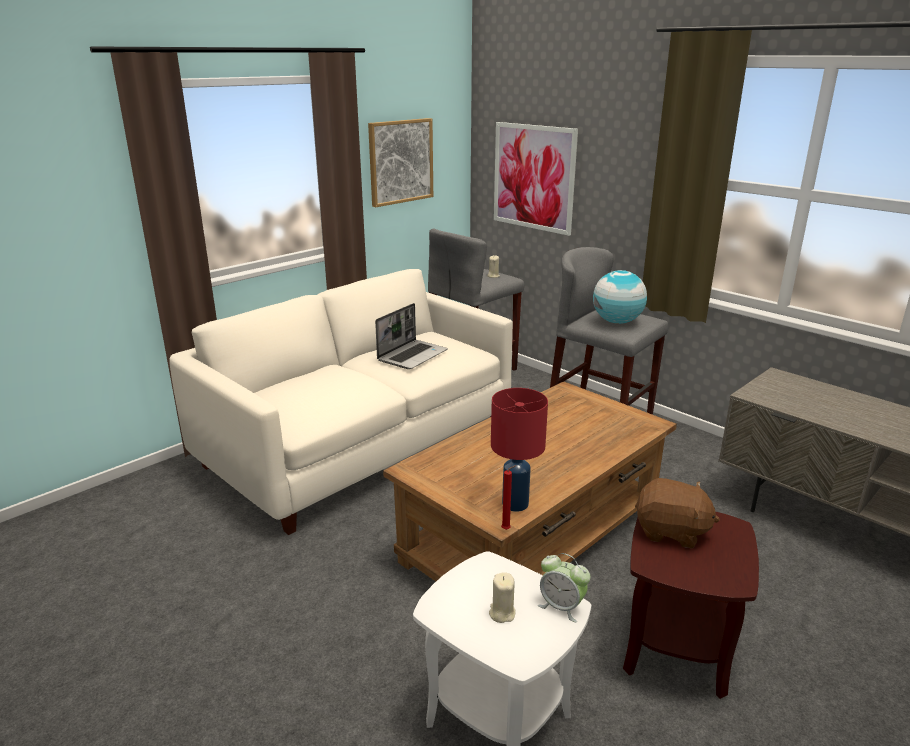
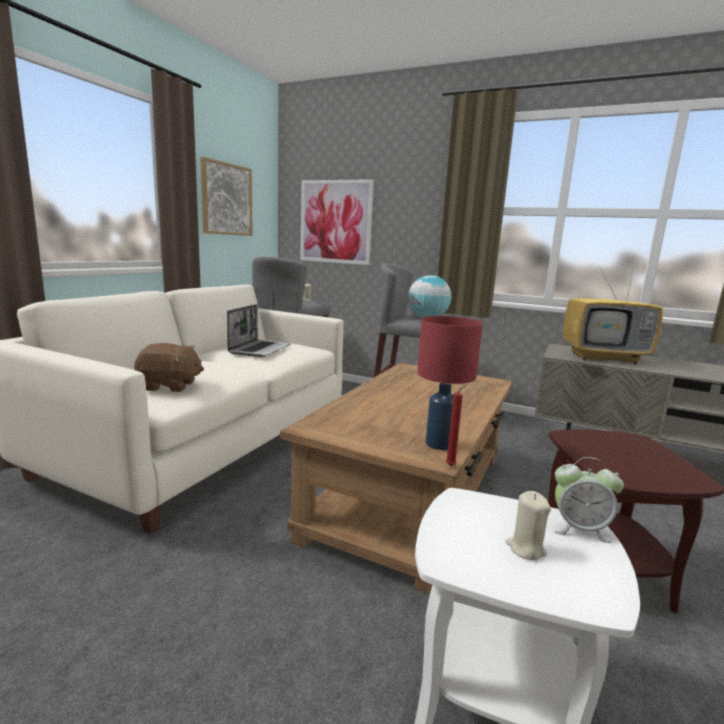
camera: 20 degrees left, 10 degrees down
brown plush toy [635,478,720,548] -> brown plush toy moved to [134,343,204,392]
none -> television [563,266,663,364]

